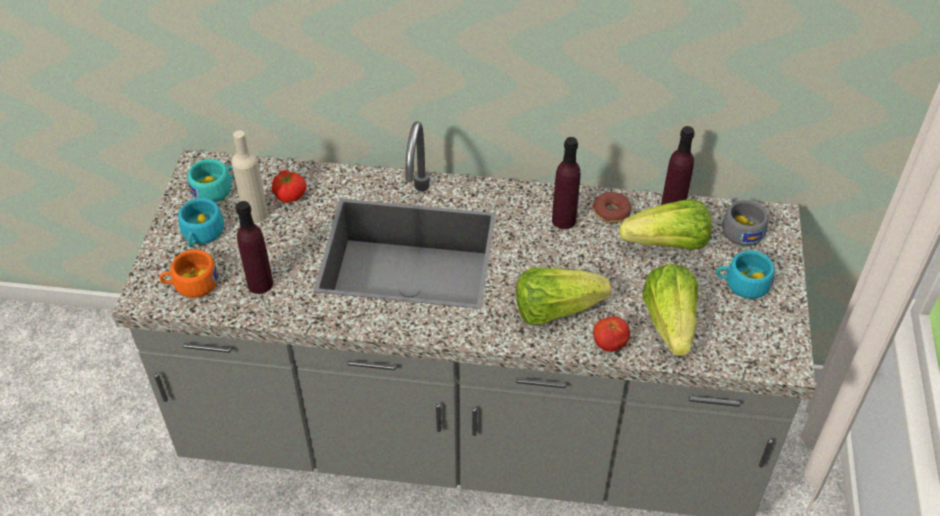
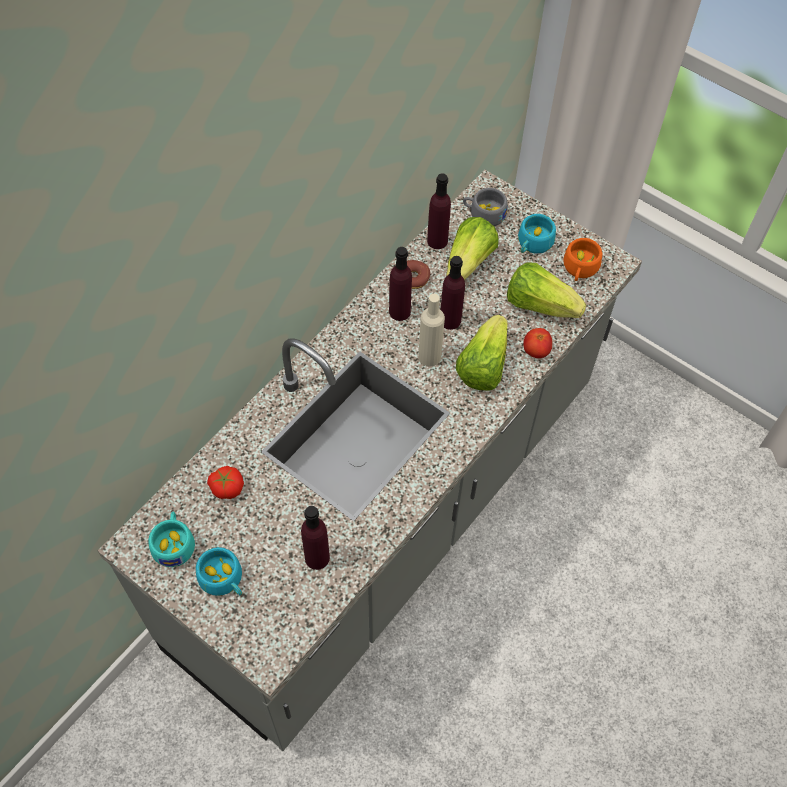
camera: 60 degrees left, 10 degrees up
orange cup [159,249,219,298] -> orange cup moved to [563,238,602,281]
beige bottle [231,130,268,223] -> beige bottle moved to [418,294,445,367]
none -> purple bottle [441,256,465,330]

